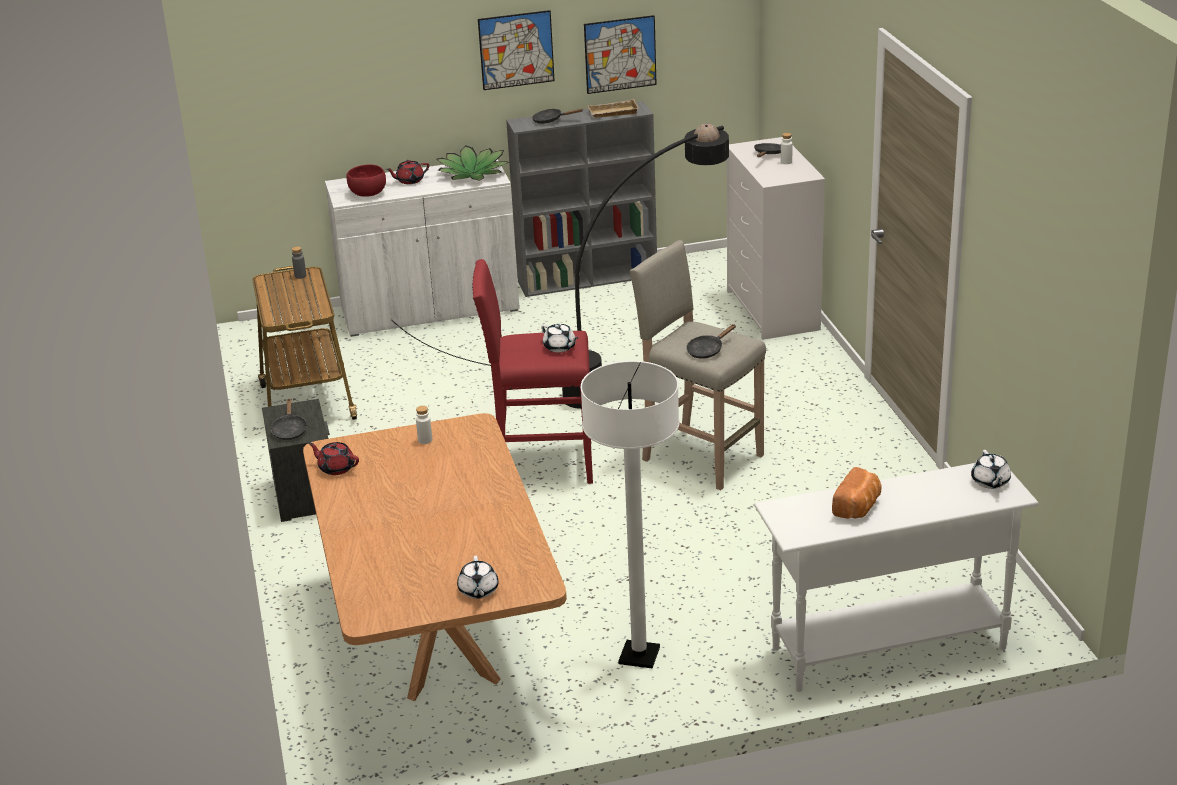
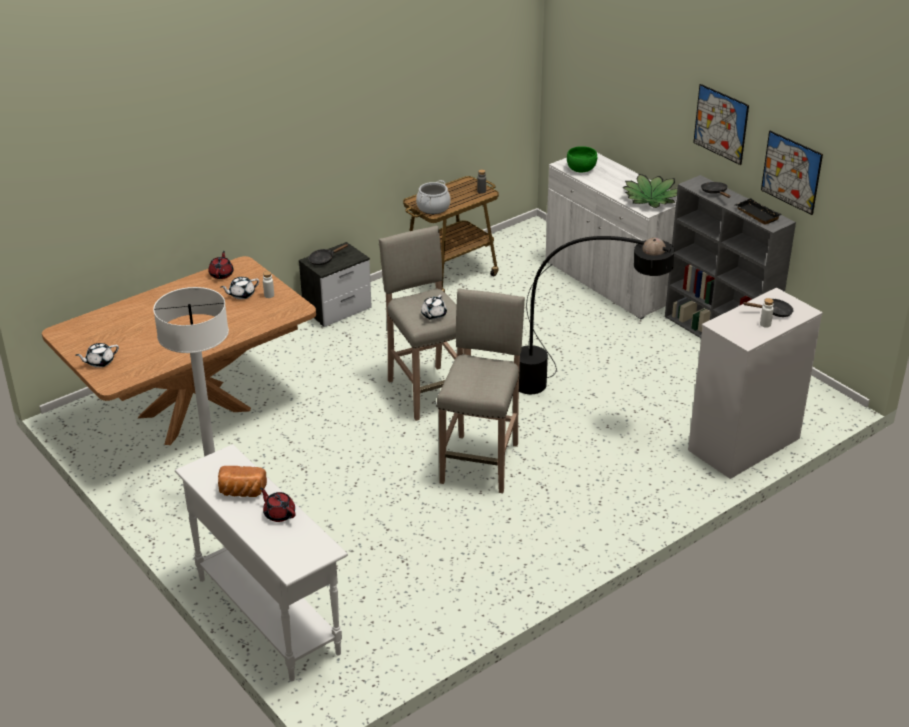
camera: 65 degrees right, 5 degrees up
red bowl [347,164,386,197] -> green bowl [567,146,597,173]
red teapot [386,160,429,184] -> red teapot moved to [260,488,296,522]
red stool [472,259,593,484] -> beige stool [379,226,471,421]
beige tray [587,99,639,118] -> black tray [735,198,781,225]
black frying pan [686,324,736,359] -> none
white teapot [971,450,1011,489] -> white teapot moved to [221,277,259,299]
none -> cooking pot [416,180,450,214]

